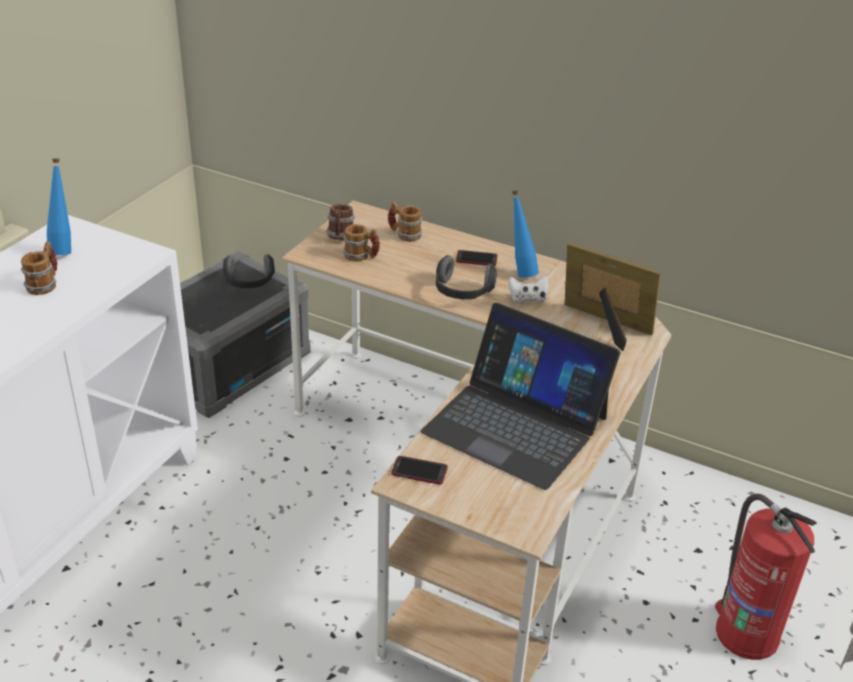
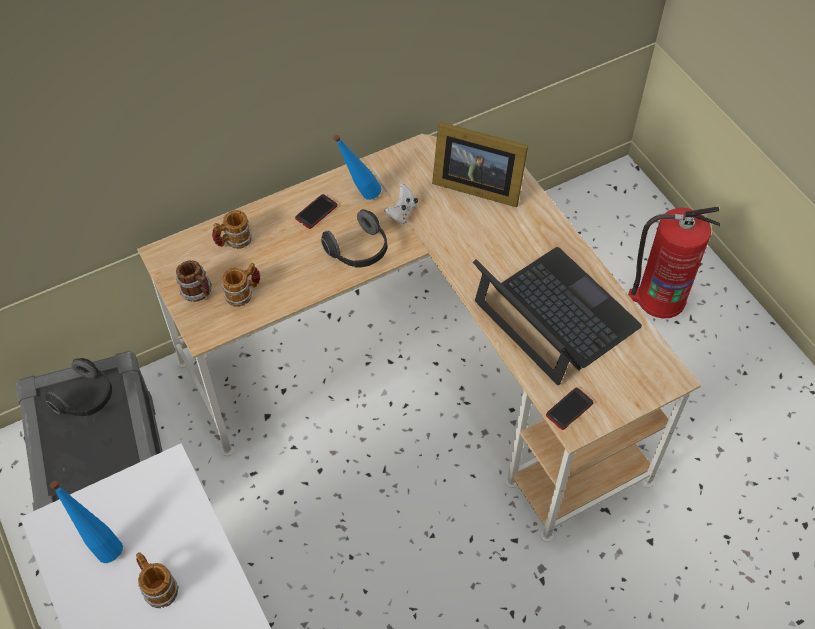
camera: 55 degrees left, 20 degrees up
laptop [421,303,621,490] -> laptop turned 105 degrees counterclockwise [473,247,642,385]
picture frame [565,242,661,351] -> picture frame turned 135 degrees counterclockwise [432,121,528,207]

